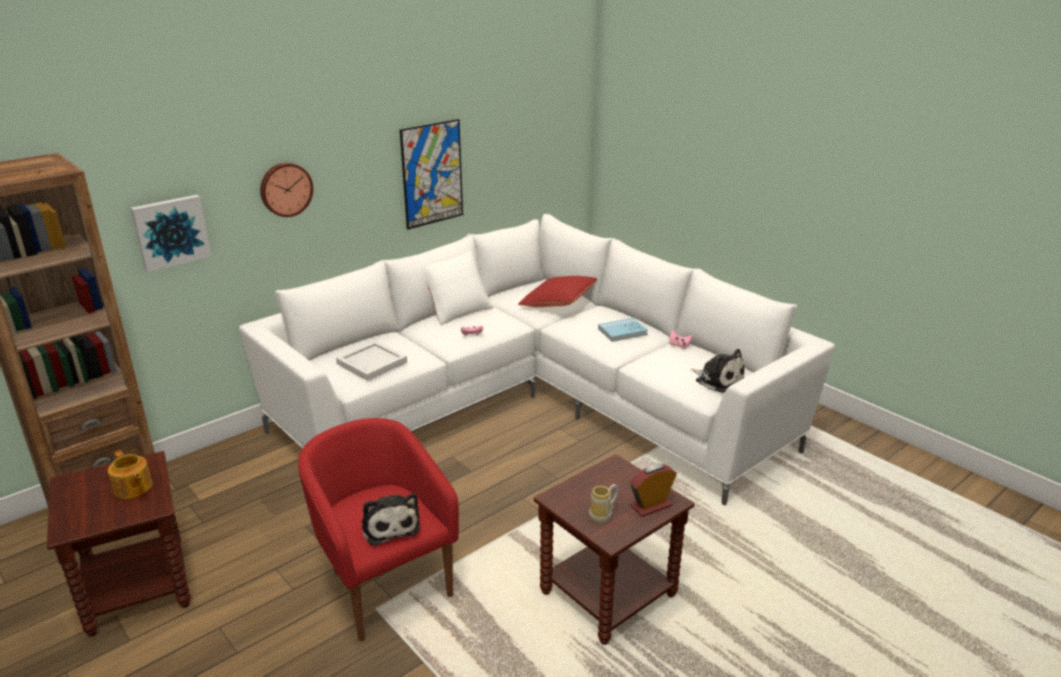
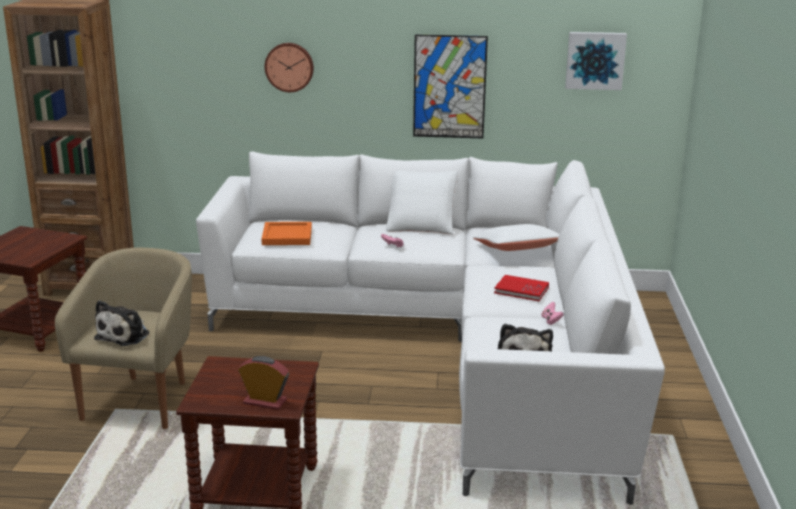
camera: 45 degrees right, 5 degrees down
teapot [108,450,152,499] -> none
picture [131,195,211,272] -> picture moved to [565,32,627,90]
red armchair [298,418,459,641] -> beige armchair [55,248,192,429]
white tray [336,341,407,381] -> orange tray [261,222,312,245]
red pillow [518,276,597,307] -> white pillow [473,224,560,251]
mug [589,484,619,523] -> none
blue book [598,318,648,342] -> red book [494,275,549,301]

